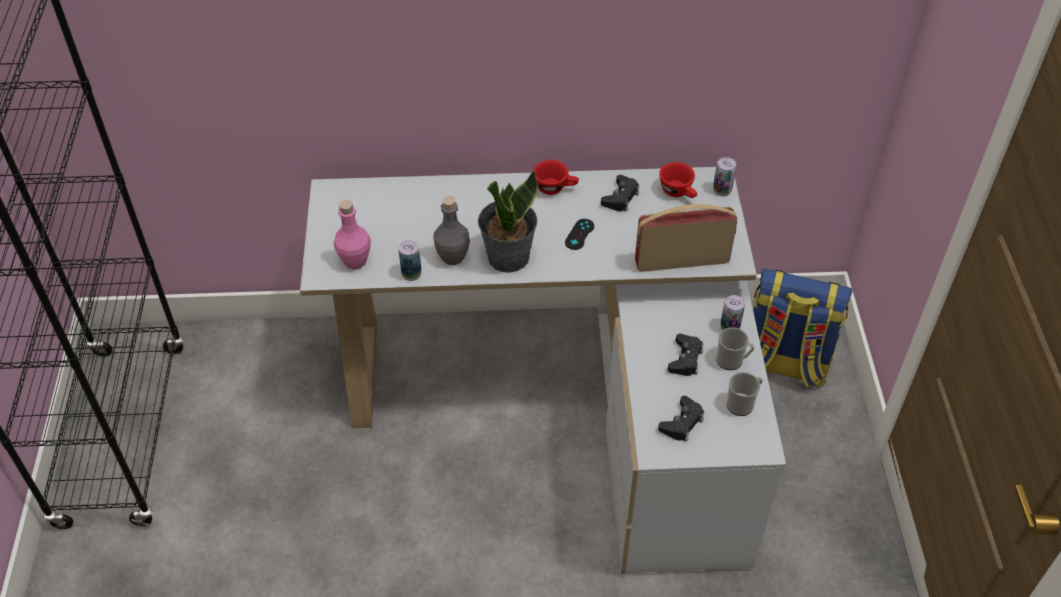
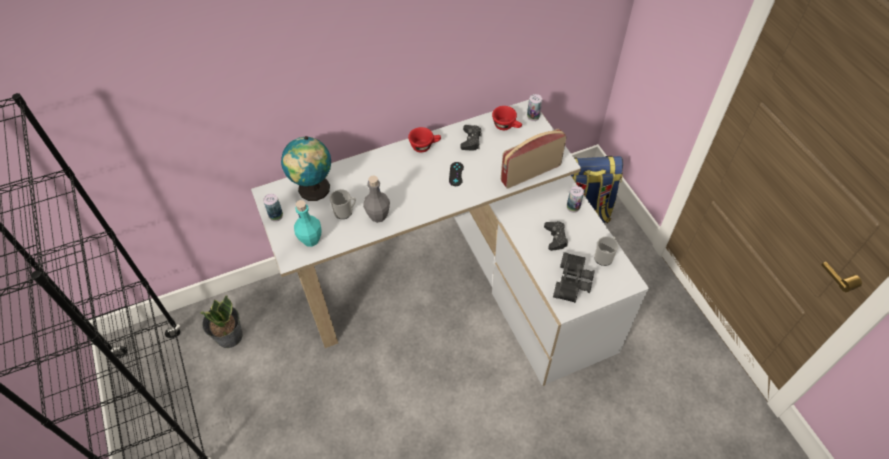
camera: 20 degrees left, 5 degrees up
pink bottle [334,200,371,269] -> turquoise bottle [294,200,321,247]
can [399,240,422,281] -> can moved to [263,194,283,222]
potted plant [478,170,537,273] -> potted plant moved to [200,295,243,348]
black game controller [658,396,704,442] -> black binoculars [553,252,595,303]
mug [716,327,754,370] -> mug moved to [330,189,356,219]
none -> globe [281,136,331,201]

